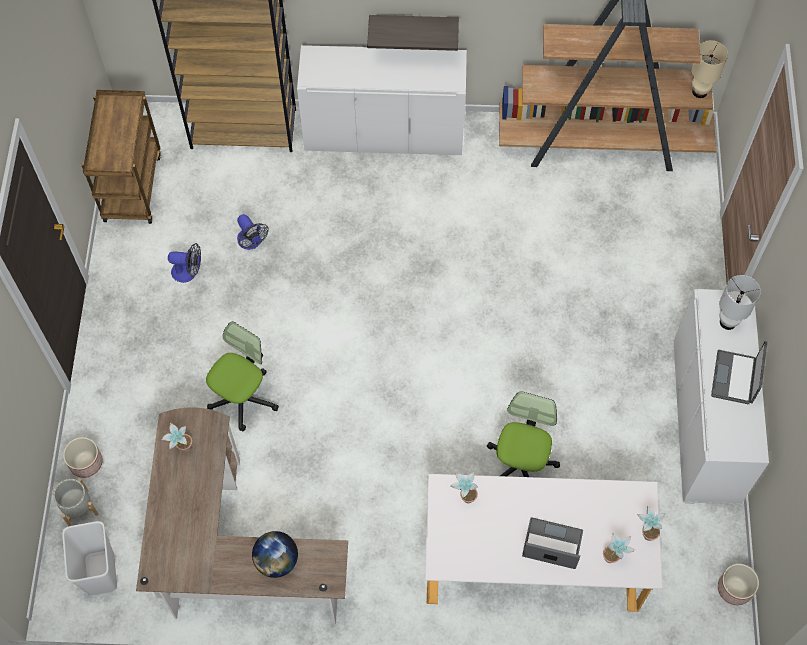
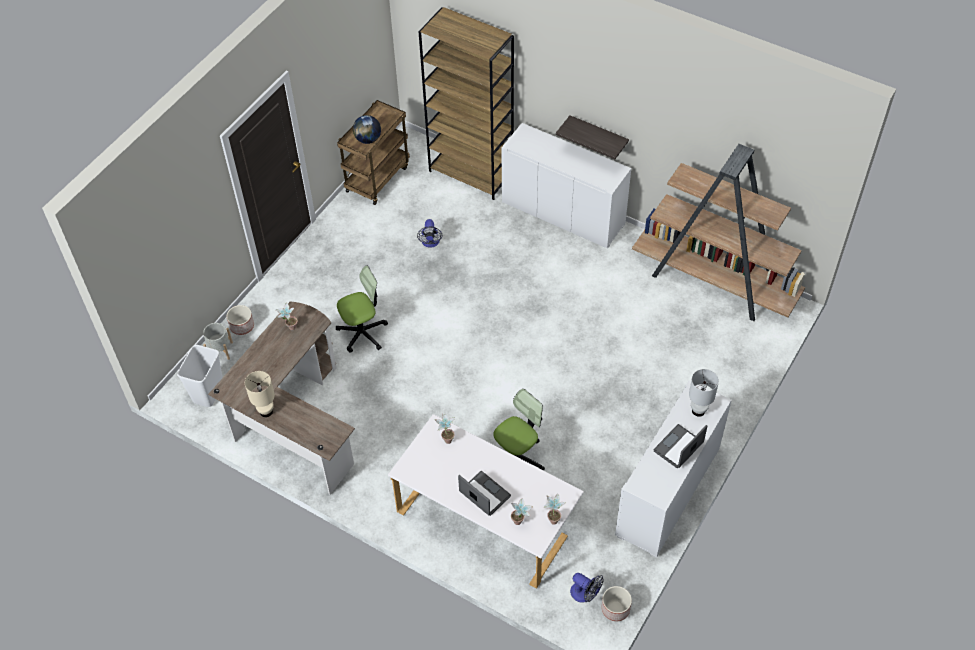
camera: 30 degrees right, 10 degrees down
fan [168,243,201,283] -> fan moved to [570,573,604,603]
globe [252,531,298,578] -> globe moved to [353,115,381,144]
beige table lamp [691,40,728,98] -> beige table lamp moved to [245,371,275,417]

